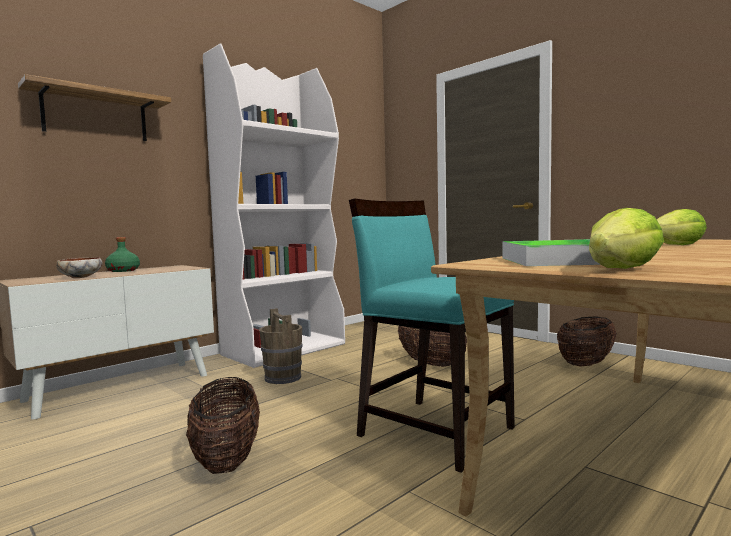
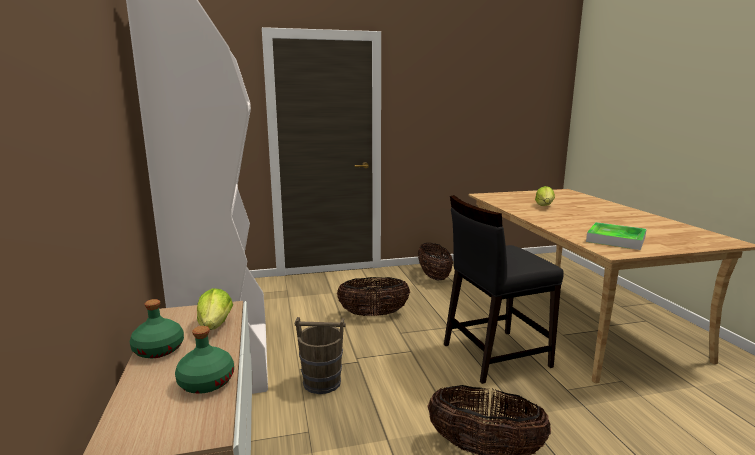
camera: 60 degrees left, 10 degrees up
shelf [18,74,171,141] -> none
bowl [56,257,103,278] -> green bottle [175,326,234,393]
turquoise chair [349,198,514,473] -> black chair [444,195,564,384]
lettuce [589,208,664,269] -> lettuce moved to [197,288,233,330]

